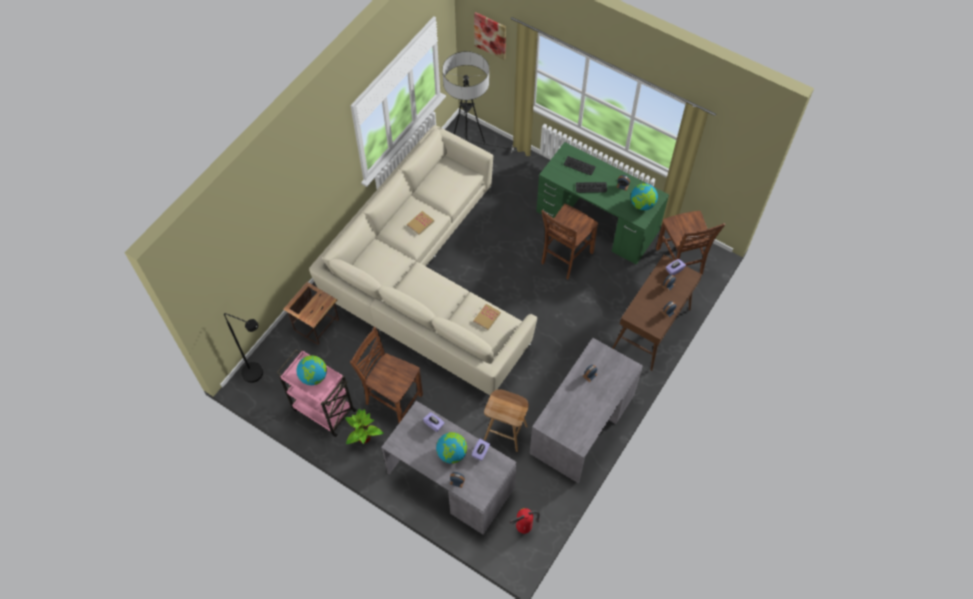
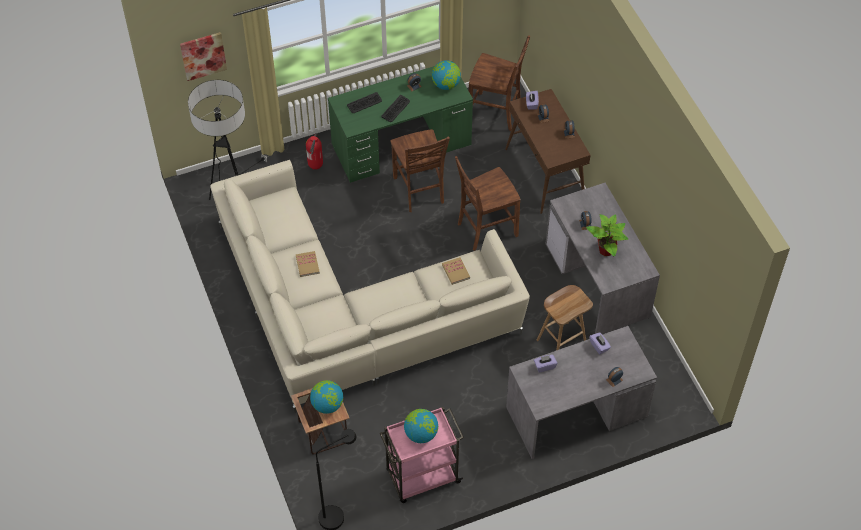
camera: 55 degrees left, 5 degrees down
potted plant [345,409,384,444] -> potted plant moved to [586,214,628,256]
brown chair [350,327,423,423] -> brown chair moved to [455,156,520,251]
globe [436,432,467,464] -> globe moved to [310,380,343,414]
fire extinguisher [509,508,540,534] -> fire extinguisher moved to [306,133,323,170]

